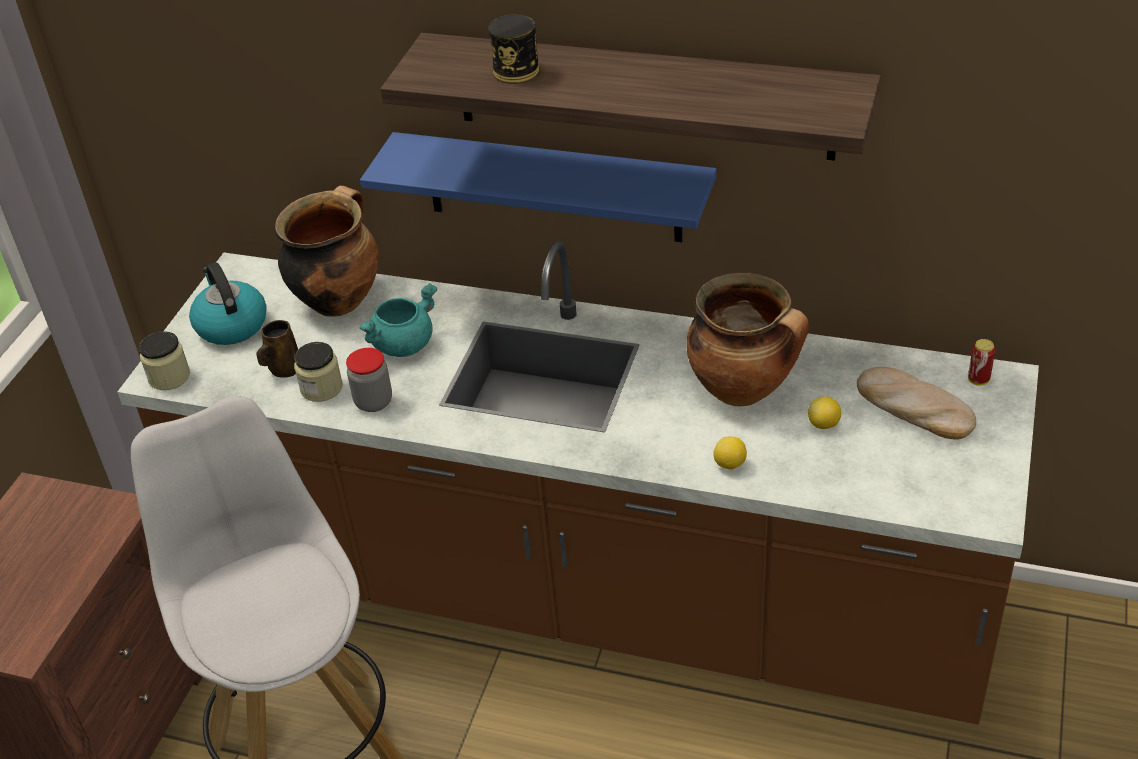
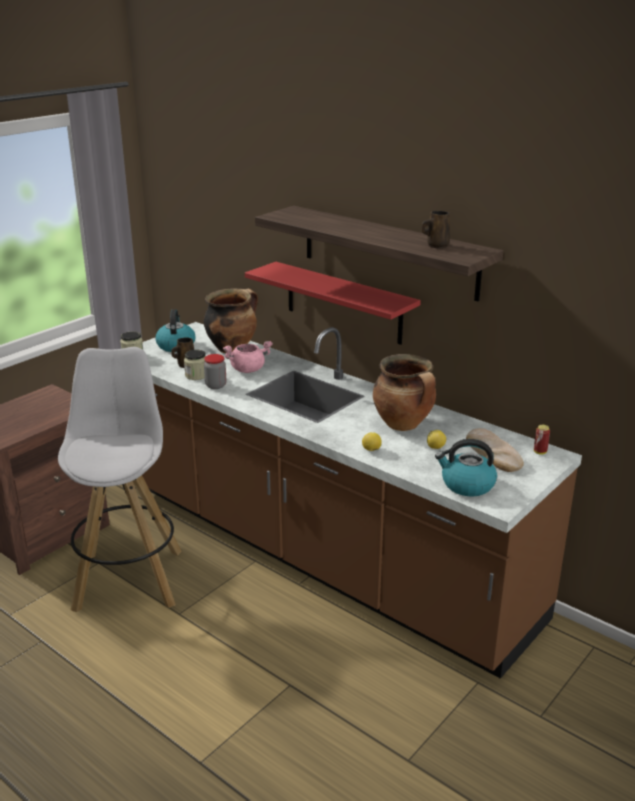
camera: 20 degrees right, 15 degrees down
turquoise cooking pot [359,283,437,357] -> pink cooking pot [223,341,273,373]
blue shelf [360,132,717,242] -> red shelf [245,262,421,345]
can [488,14,539,84] -> none
none -> brown mug [421,211,450,249]
none -> kettle [435,439,497,496]

